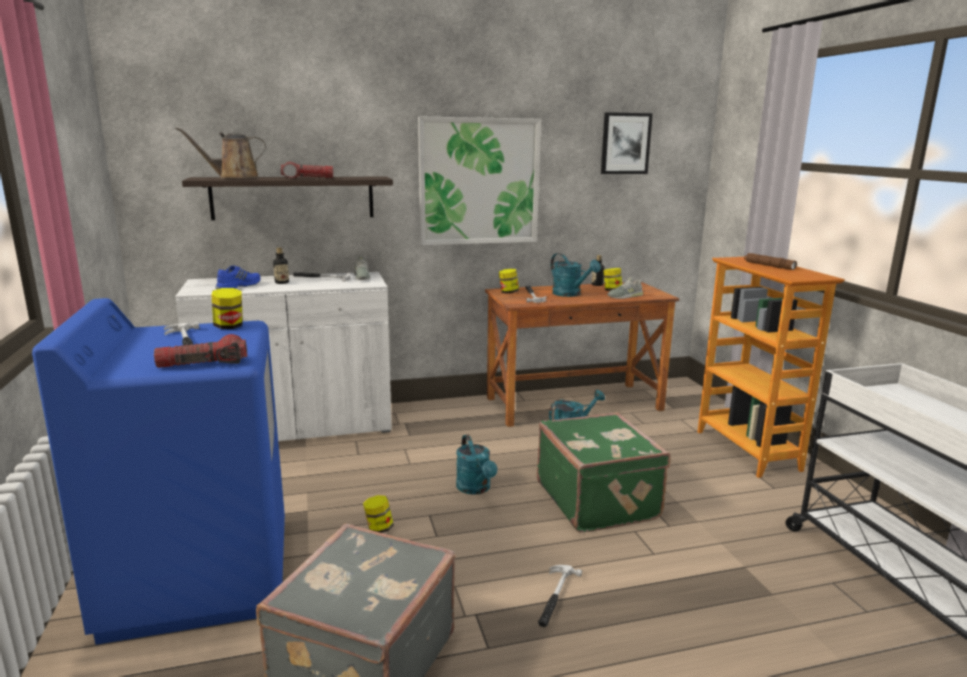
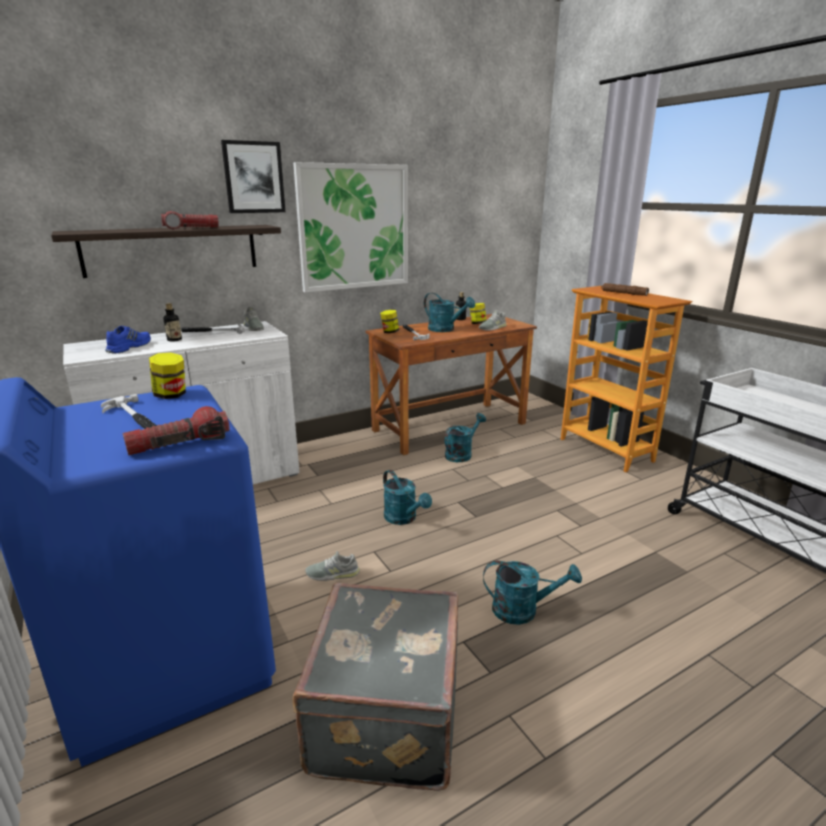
camera: 15 degrees left, 5 degrees up
brown watering can [175,127,266,179] -> none
jar [363,495,394,533] -> grey shoe [305,551,360,581]
green suitcase [537,412,671,532] -> none
hammer [538,565,582,627] -> turquoise watering can [483,560,582,625]
picture [601,112,653,174] -> picture moved to [221,140,286,213]

